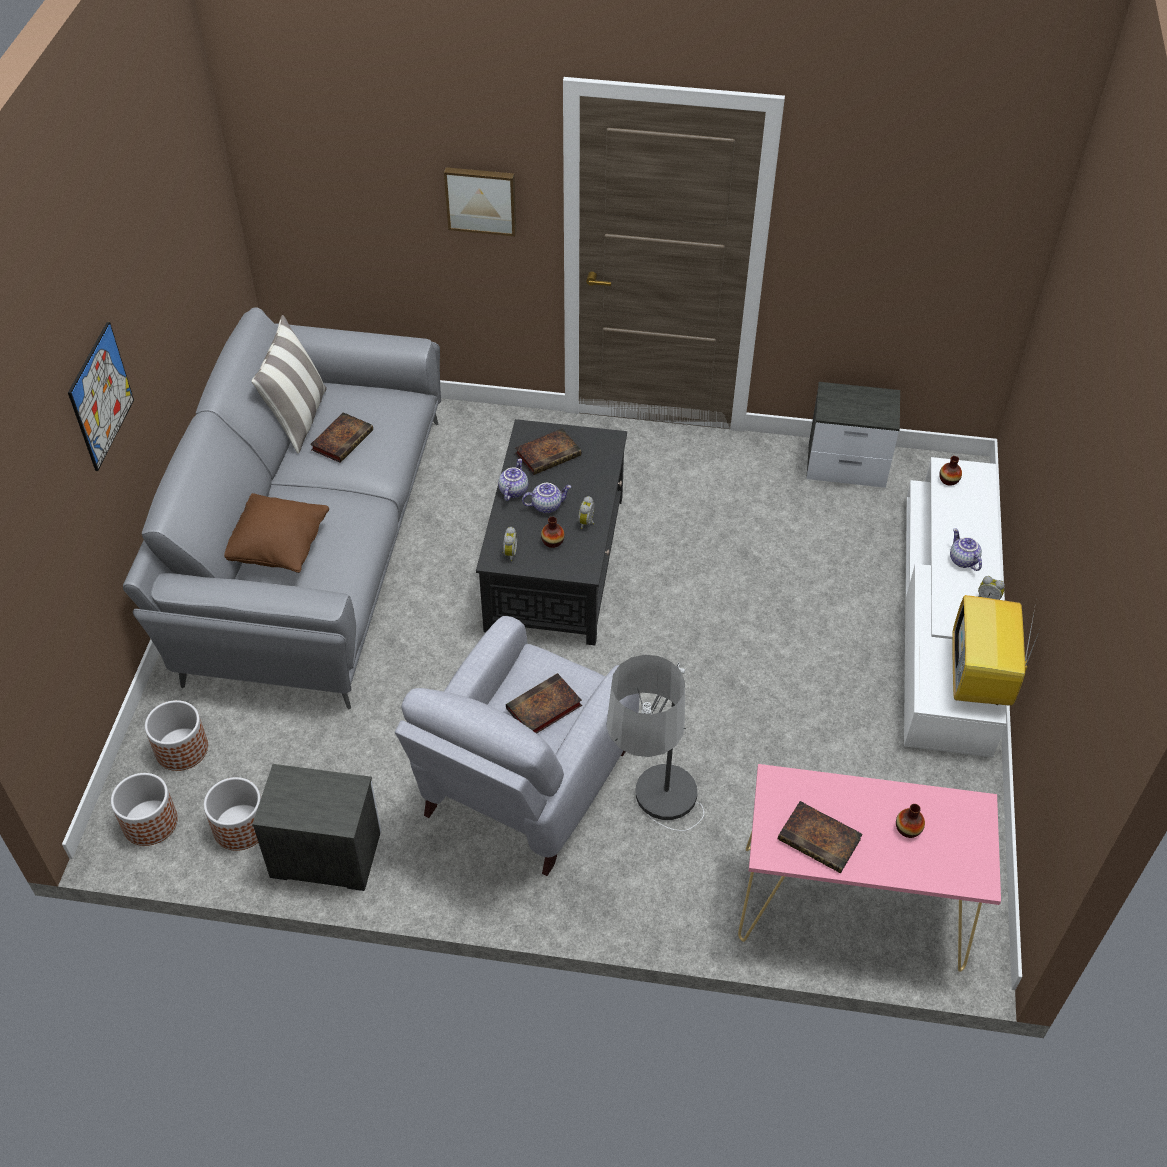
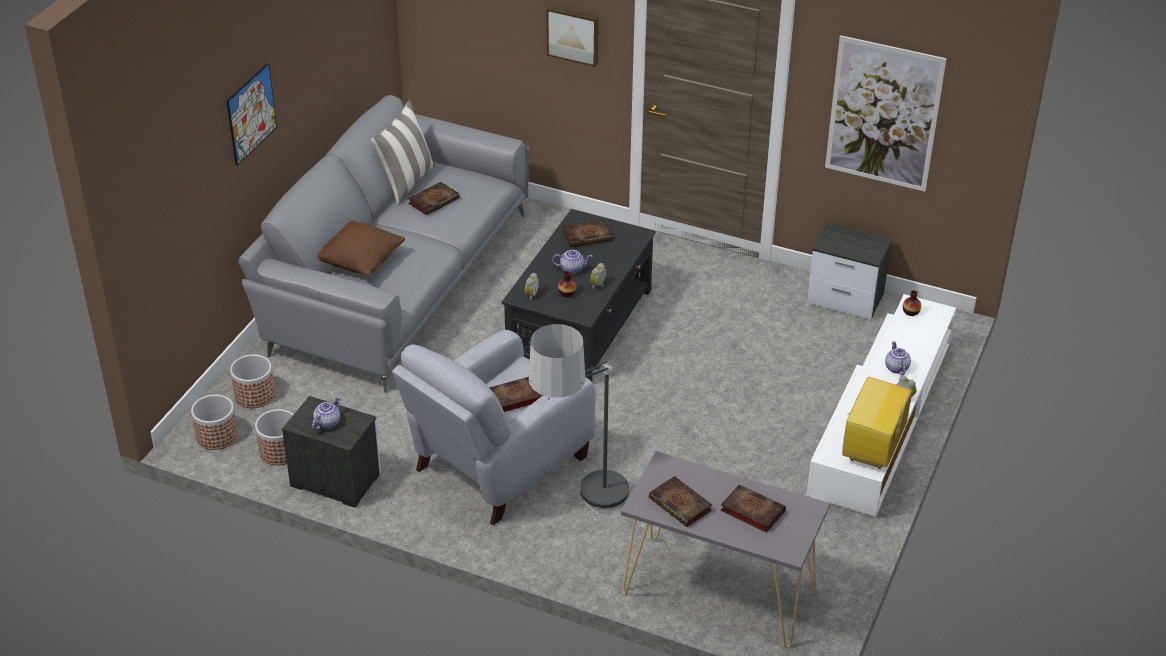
camera: 15 degrees right, 10 degrees down
teapot [498,459,528,501] -> teapot moved to [312,396,340,430]
pink console table [738,764,1001,972] -> grey console table [621,451,830,648]
vase [896,804,925,838] -> book [720,484,786,533]
none -> picture [825,35,947,192]

